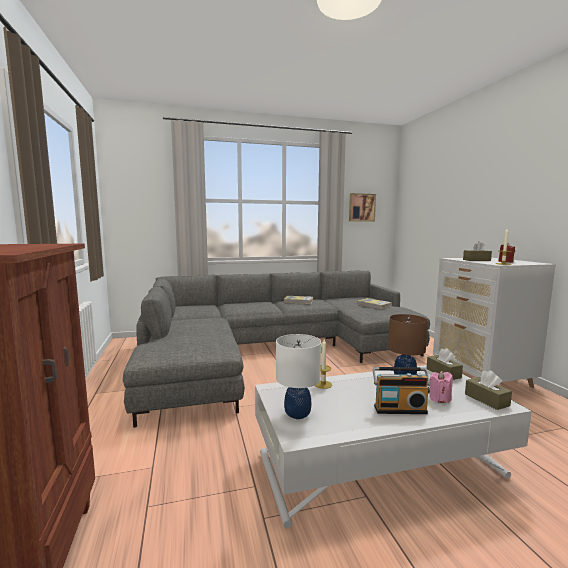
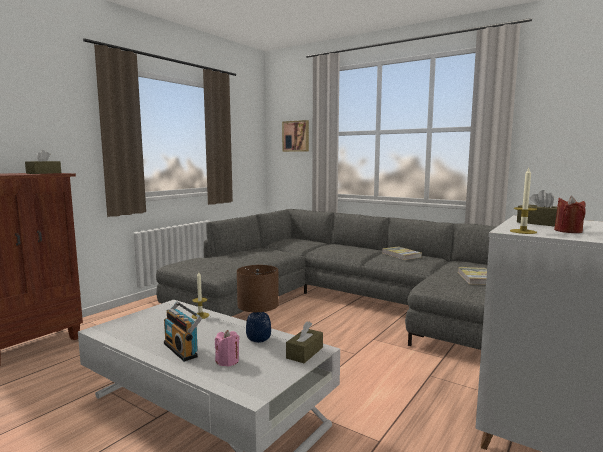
camera: 50 degrees right, 0 degrees up
white table lamp [276,334,321,419] -> none
picture [349,193,376,222] -> picture moved to [282,120,309,152]
brown tissue box [465,370,512,410] -> brown tissue box moved to [25,150,61,174]

